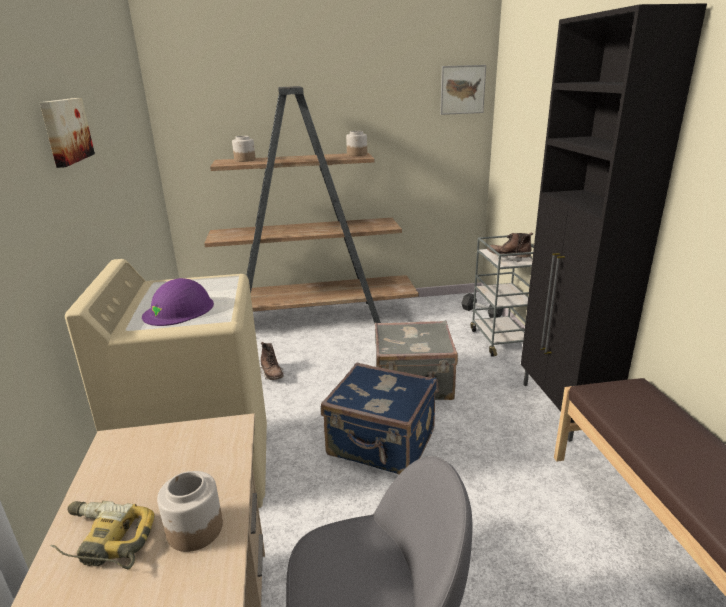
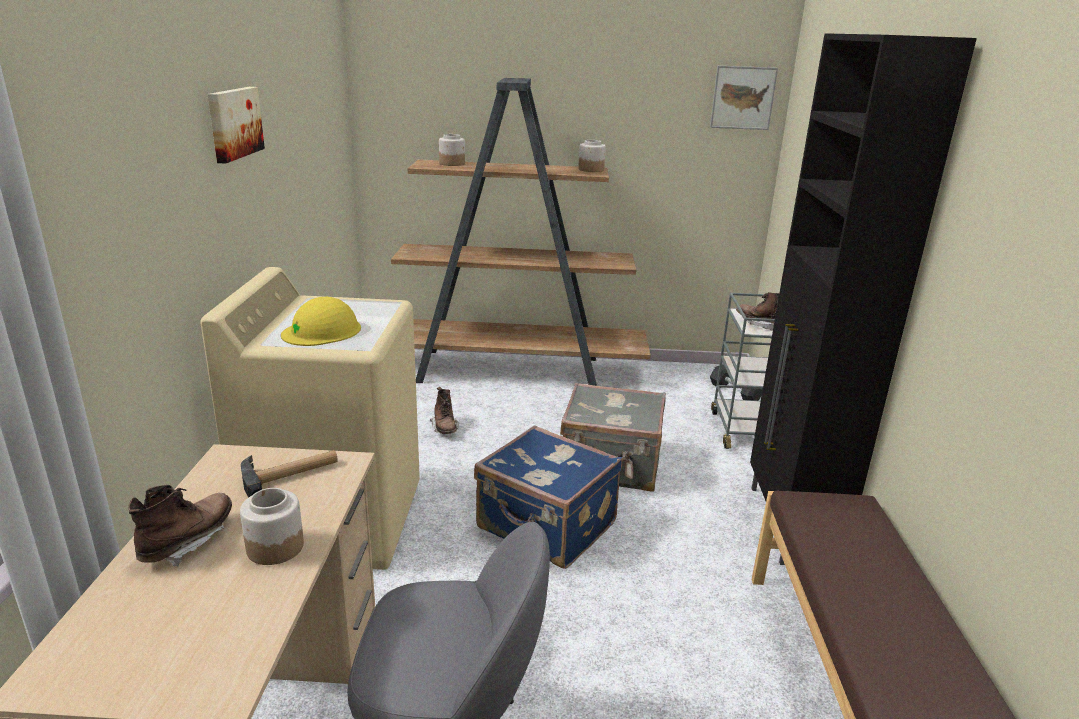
camera: 10 degrees right, 0 degrees up
power drill [50,501,155,570] -> brown boot [128,485,232,567]
purple hard hat [142,278,214,326] -> yellow hard hat [281,297,361,346]
none -> hammer [241,450,338,498]

